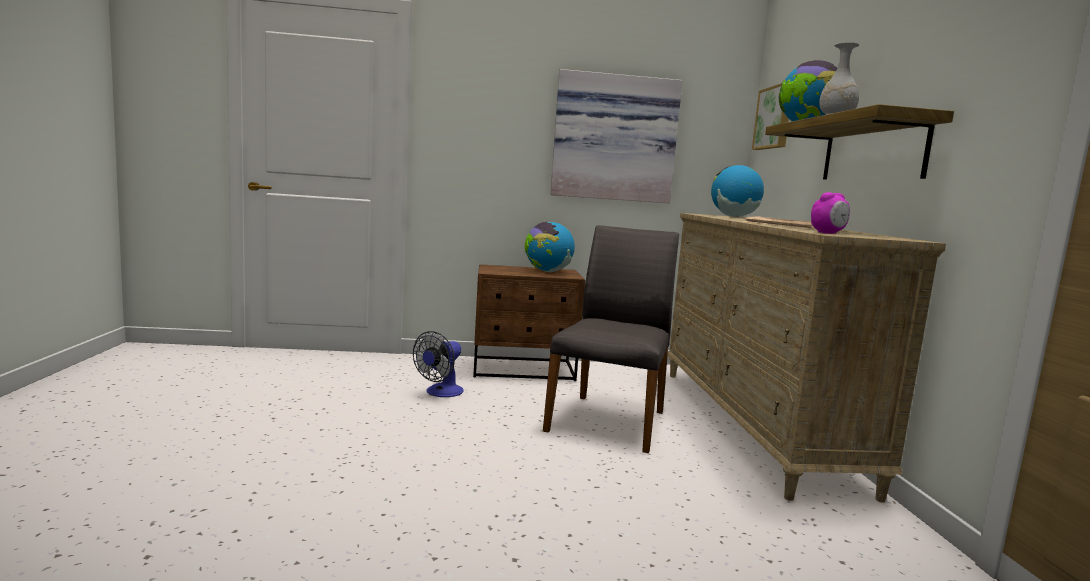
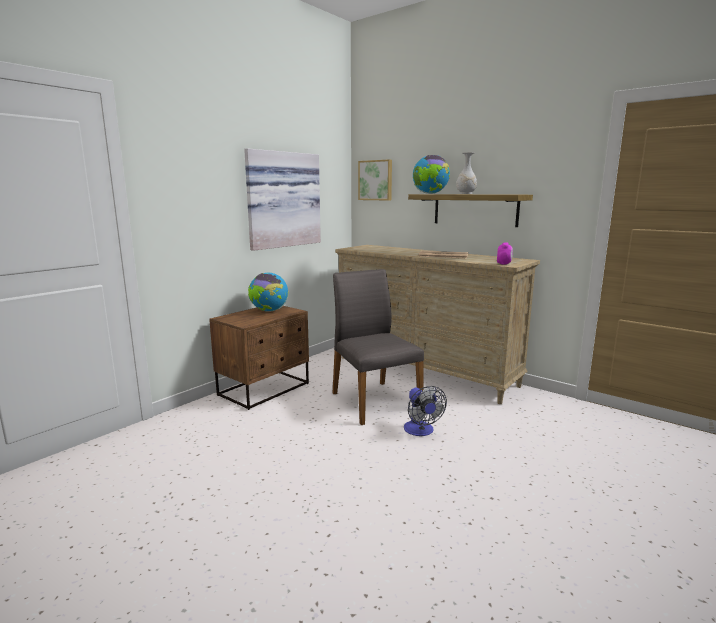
camera: 45 degrees left, 5 degrees up
fan [413,331,464,397] -> fan moved to [404,386,447,436]
globe [711,165,764,217] -> none

